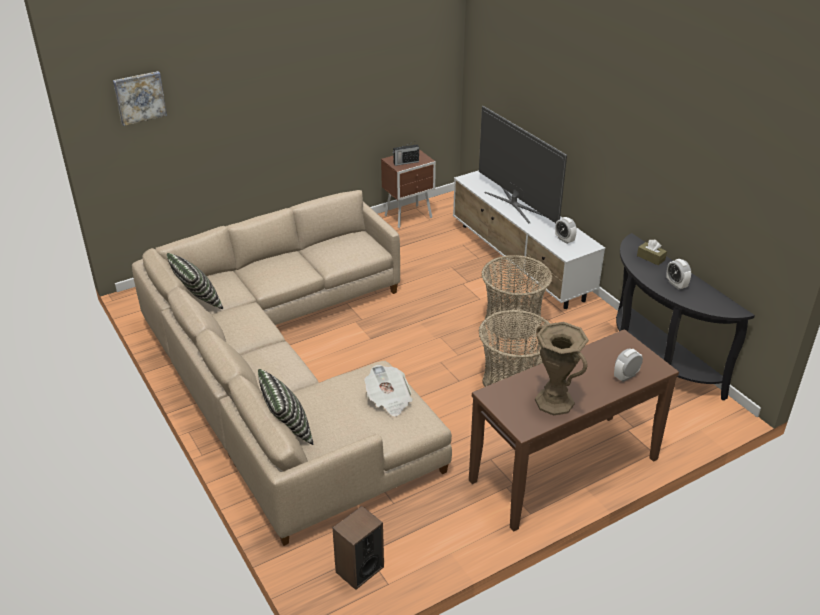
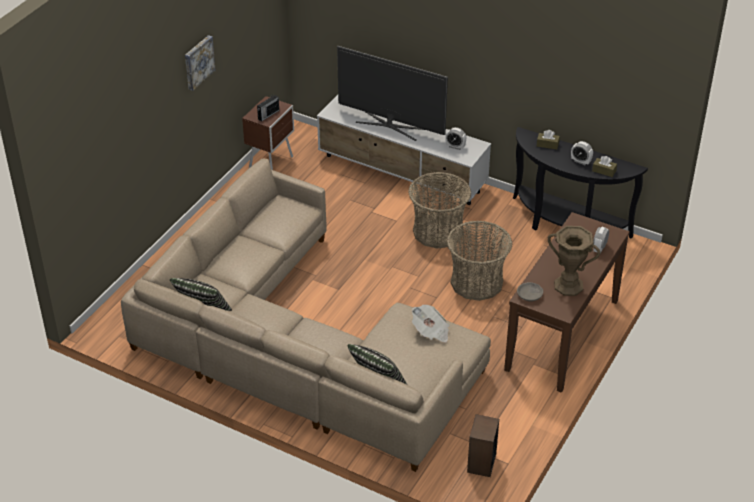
camera: 30 degrees left, 5 degrees up
picture [113,71,167,126] -> picture moved to [185,35,216,91]
none -> grey bowl [517,282,543,301]
none -> brown tissue box [592,156,617,177]

